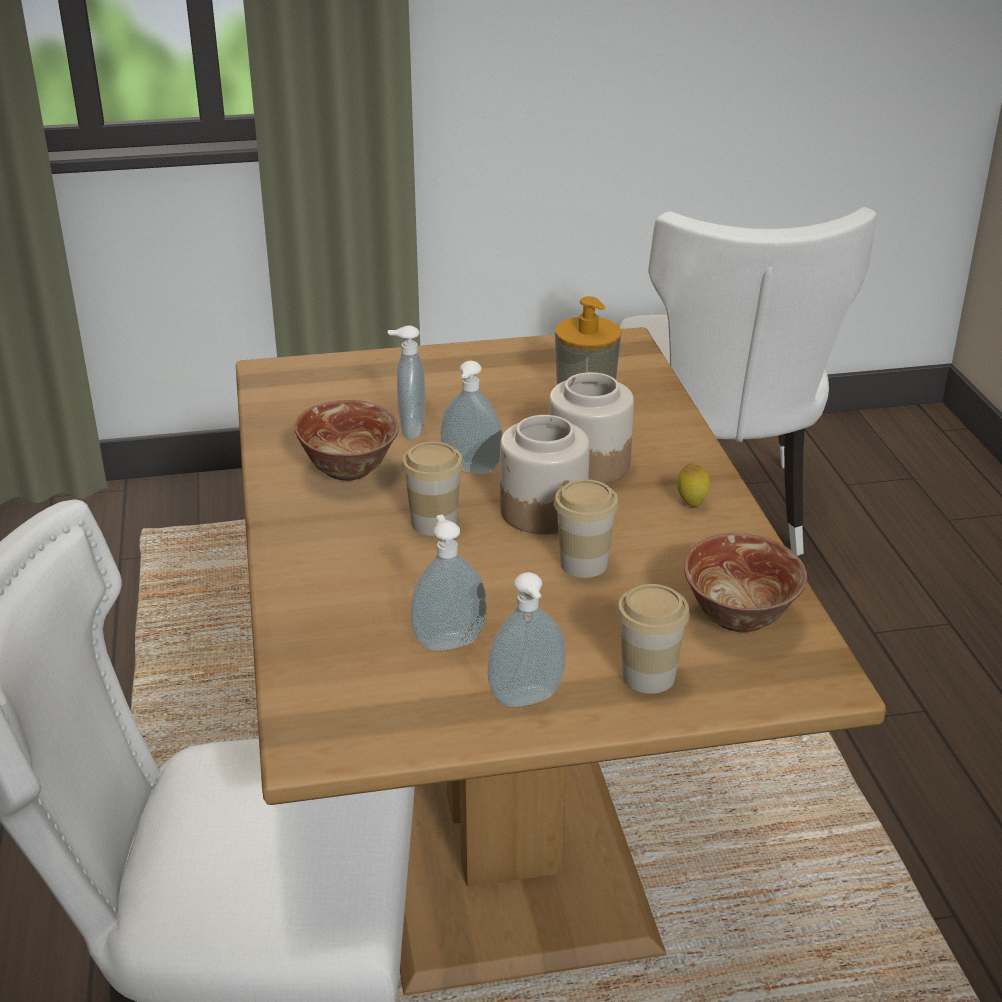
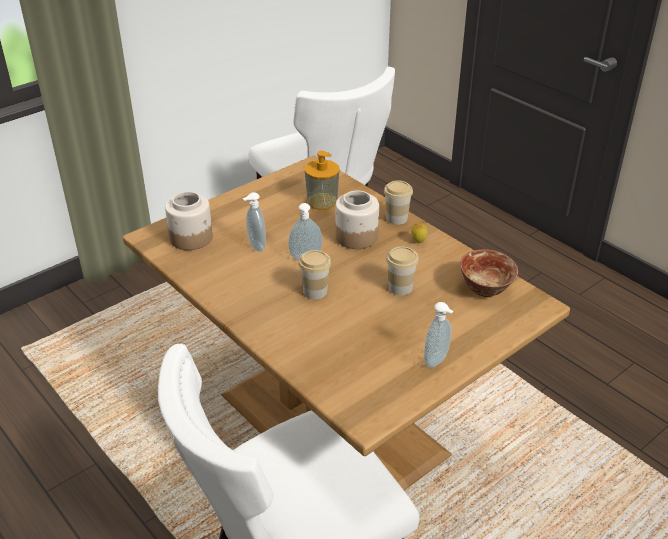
camera: 30 degrees left, 5 degrees up
bowl [295,400,399,481] -> none
soap dispenser [411,515,487,651] -> none
jar [500,415,590,534] -> jar moved to [165,191,213,250]
cup [617,584,690,694] -> cup moved to [384,181,413,225]

